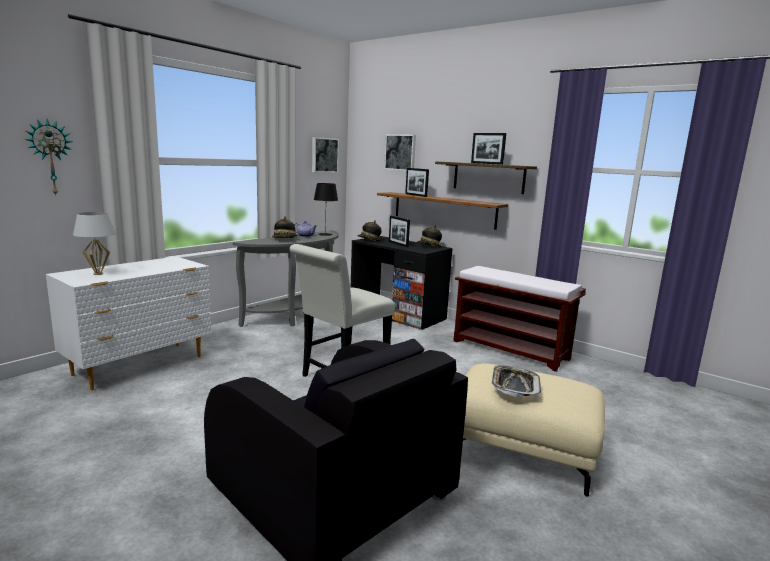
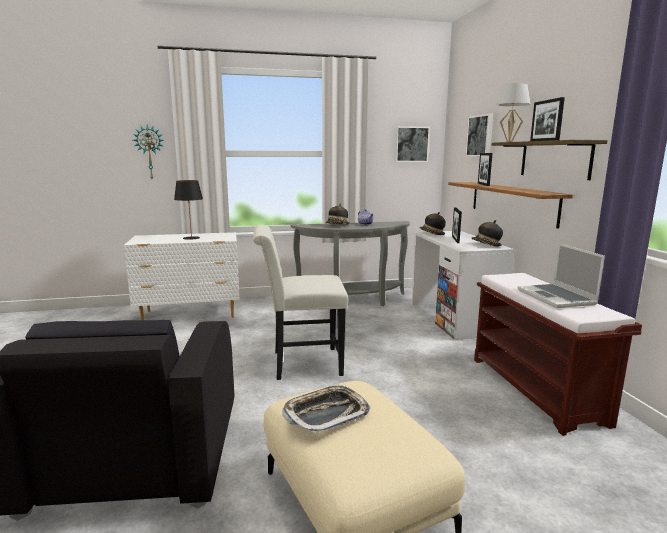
camera: 40 degrees right, 0 degrees up
white table lamp [73,212,115,275] -> white table lamp moved to [496,84,531,142]
black table lamp [314,183,338,236] -> black table lamp moved to [174,180,203,240]
black desk [350,236,453,330] -> white desk [412,231,515,340]
none -> laptop [517,243,605,308]

